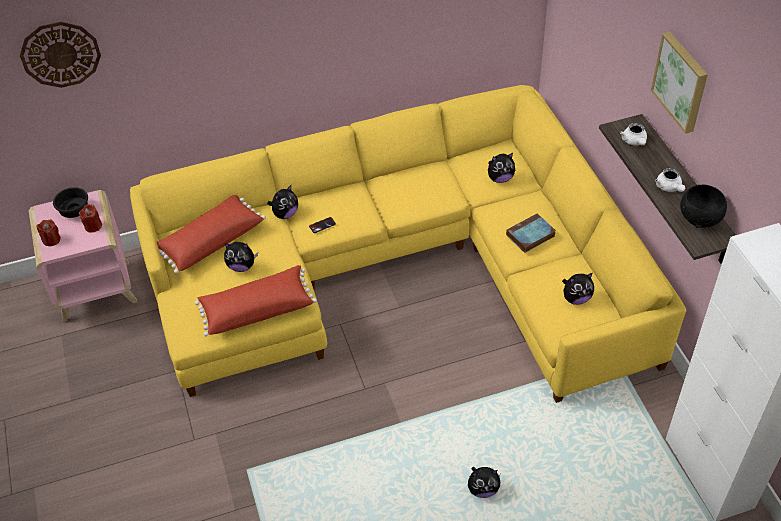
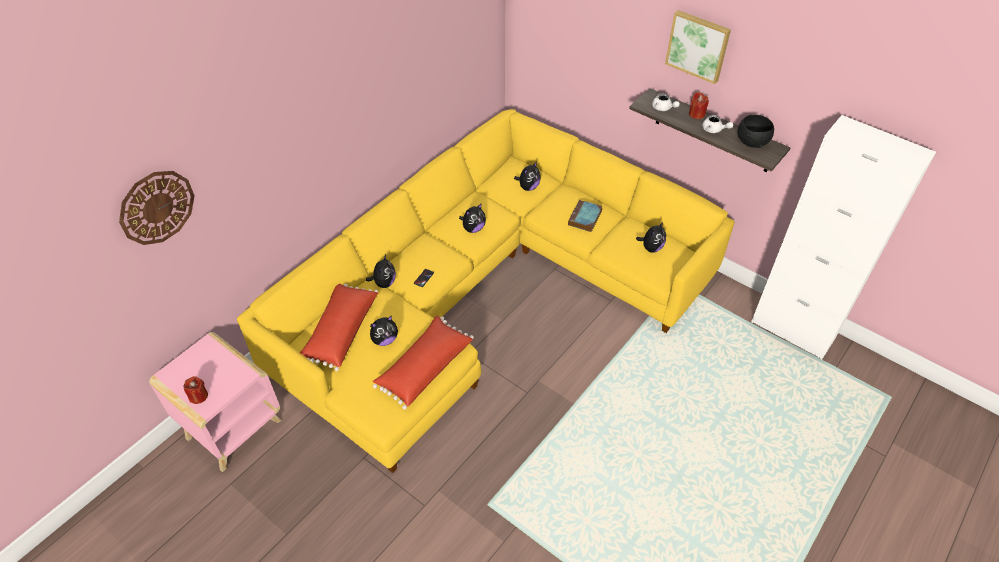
camera: 35 degrees left, 0 degrees up
black bowl [53,187,88,218] -> none
red candle [79,204,102,233] -> red candle moved to [689,92,709,119]
plush toy [468,467,500,498] -> plush toy moved to [459,203,486,233]

